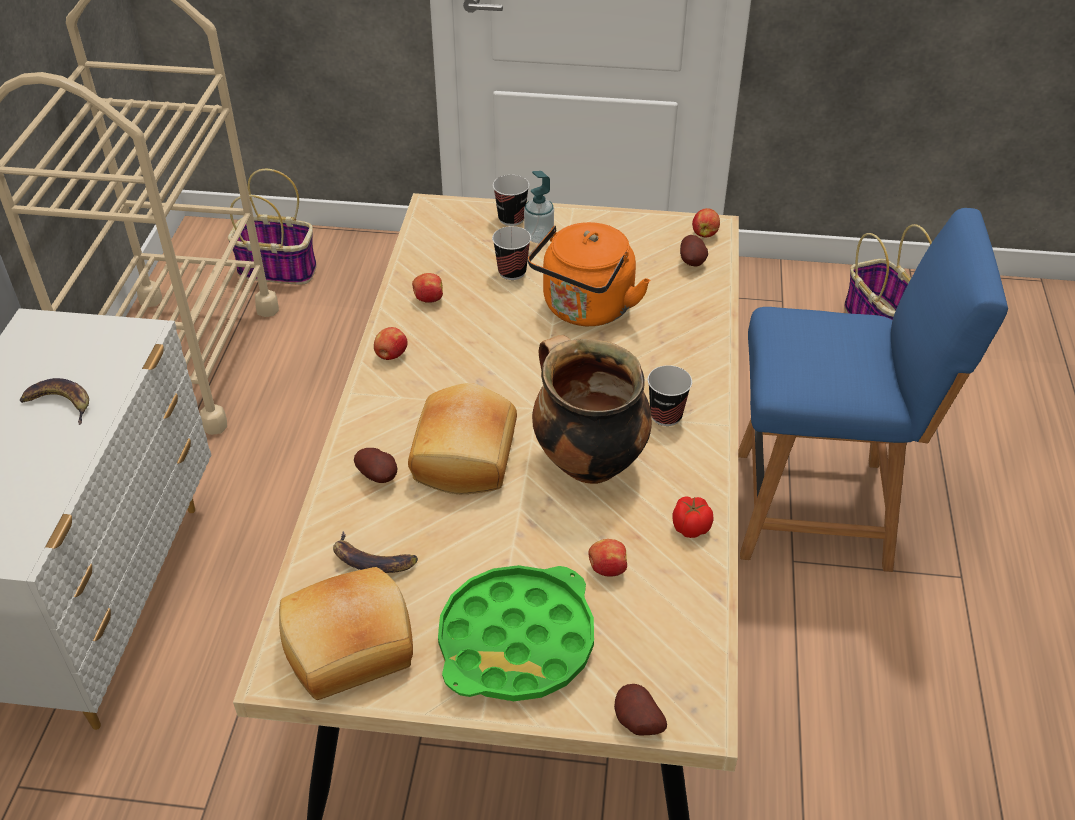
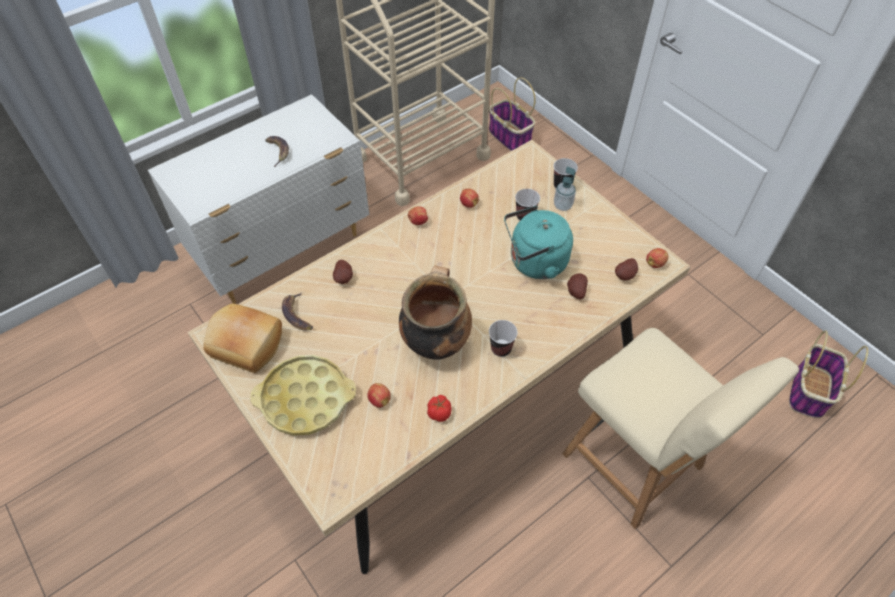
camera: 45 degrees right, 10 degrees up
bread [408,383,517,494] -> none
green tray [438,565,594,701] -> yellow tray [250,355,356,436]
orange kettle [528,222,650,326] -> turquoise kettle [504,206,573,279]
potato [614,684,667,736] -> potato moved to [567,273,588,299]
blue chair [738,208,1008,572] -> beige chair [562,328,799,529]

